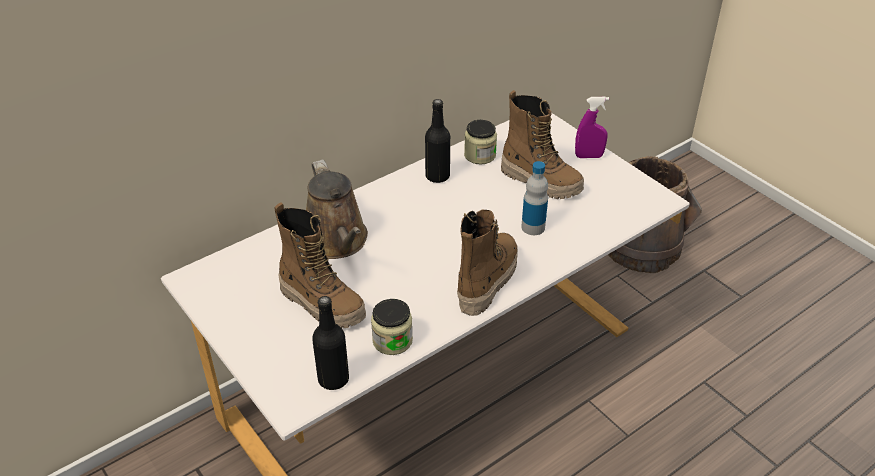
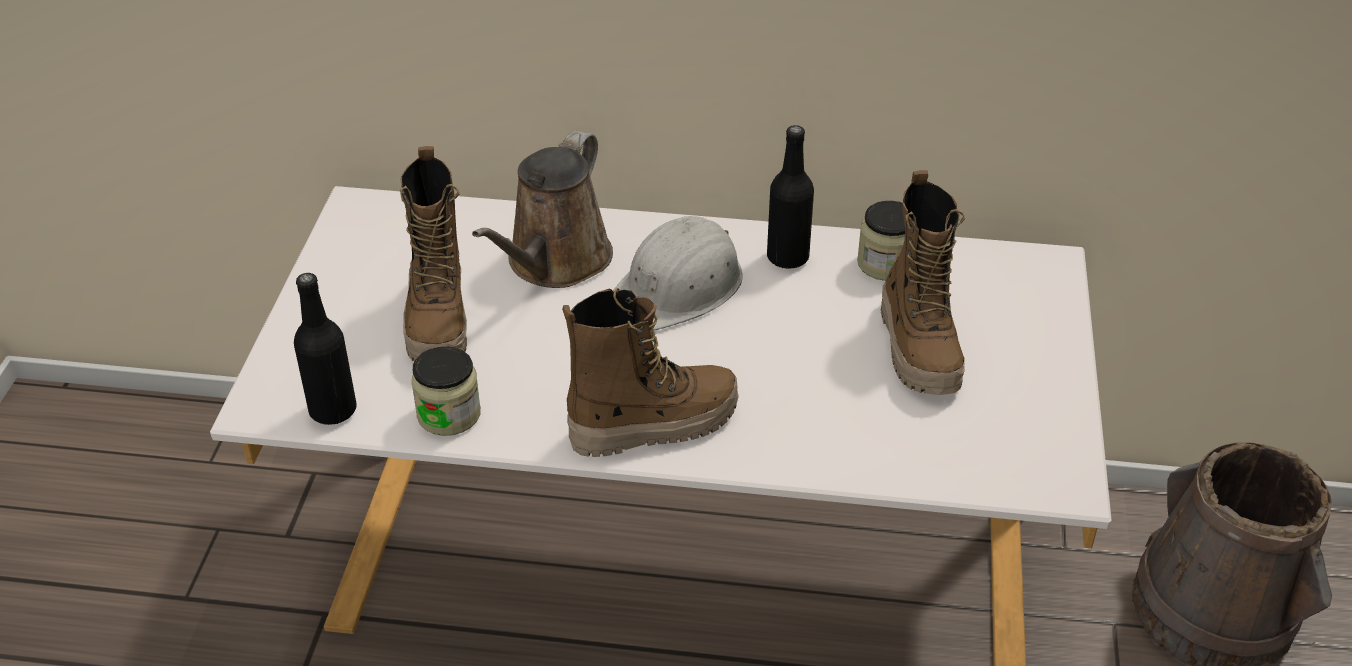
camera: 45 degrees right, 0 degrees up
bottle [521,161,548,235] -> none
purple spray bottle [575,97,609,158] -> none
none -> white hard hat [613,216,742,331]

